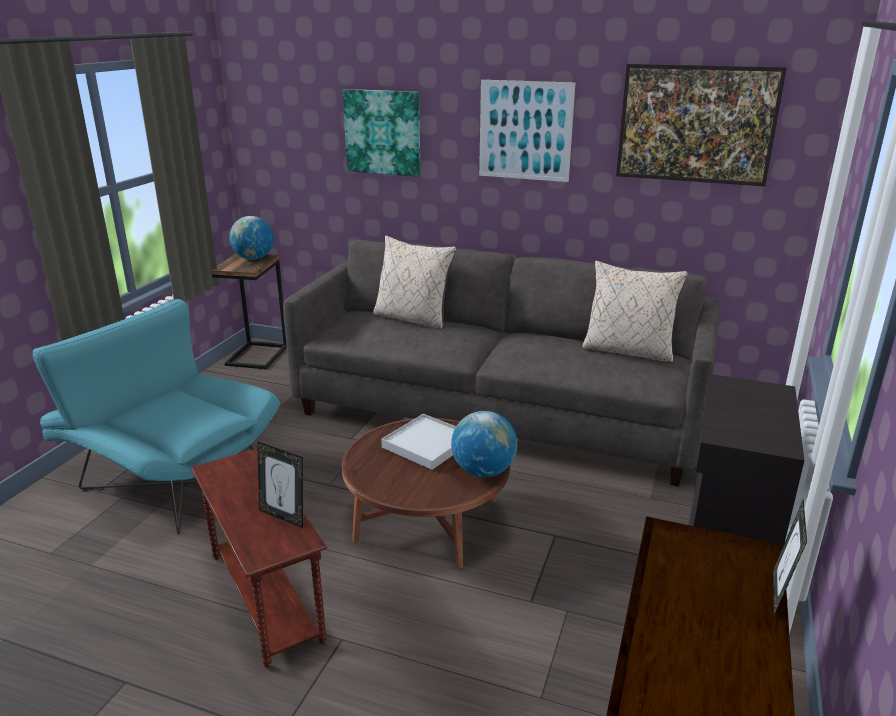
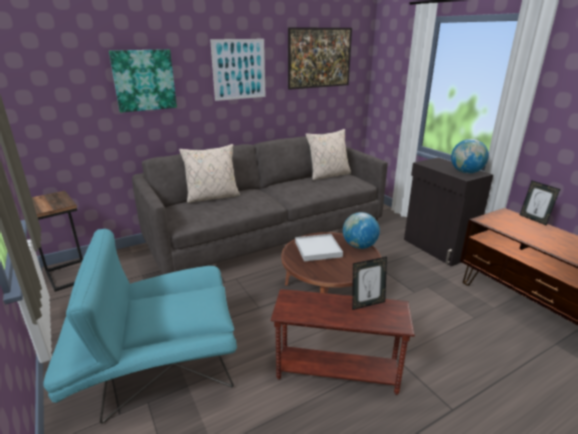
camera: 50 degrees left, 0 degrees up
globe [229,216,274,260] -> globe moved to [451,139,489,174]

